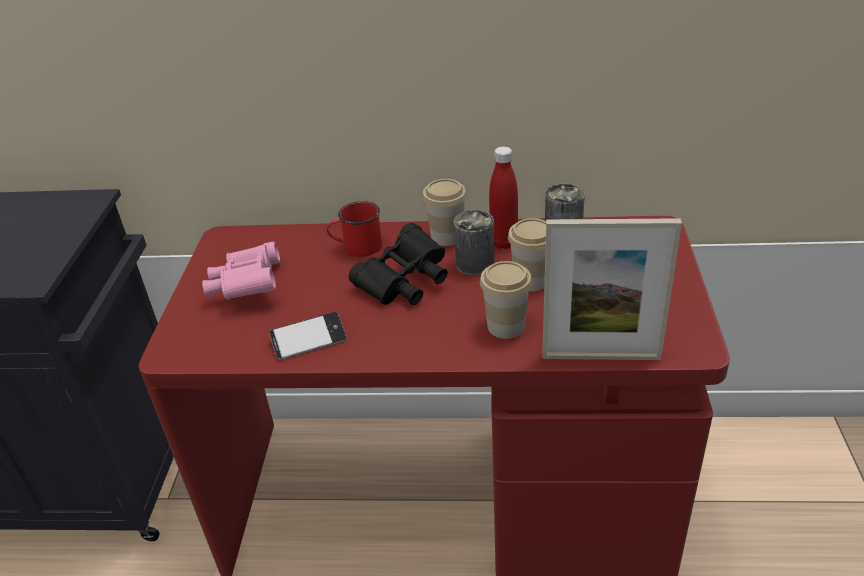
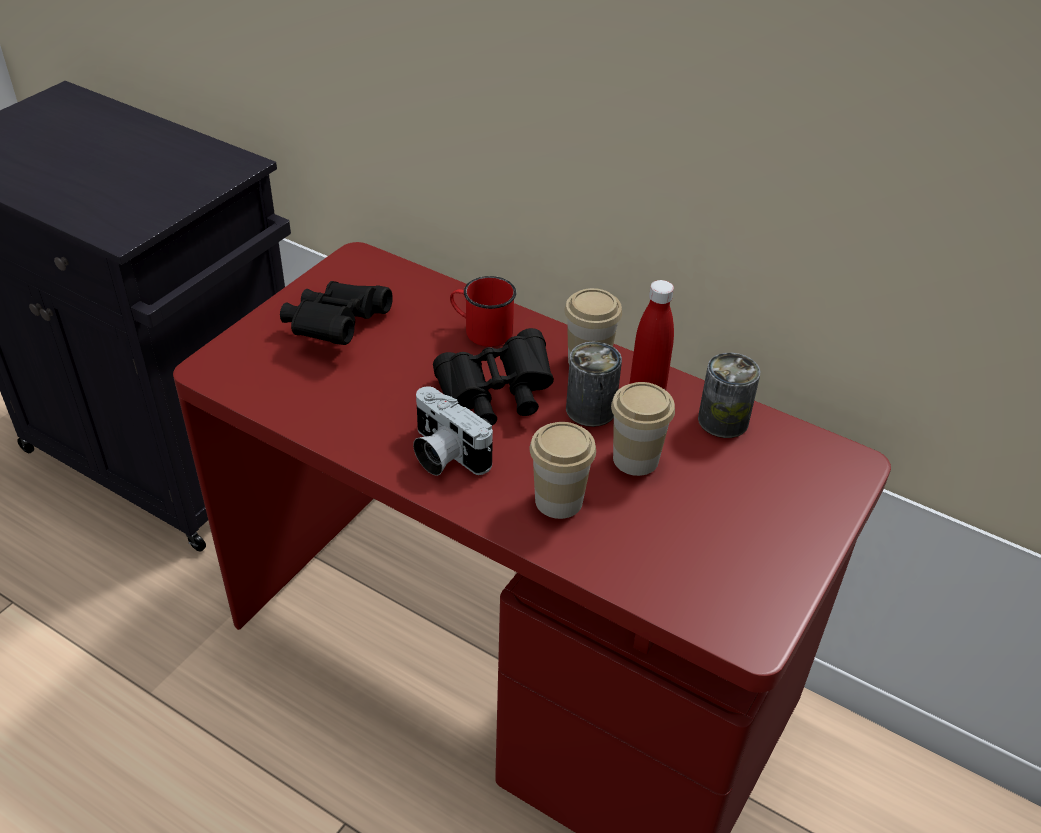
camera: 25 degrees right, 5 degrees up
pink binoculars [202,242,280,300] -> black binoculars [280,281,393,345]
phone [269,312,347,360] -> none
picture frame [542,218,682,360] -> none
none -> camera [413,386,493,476]

